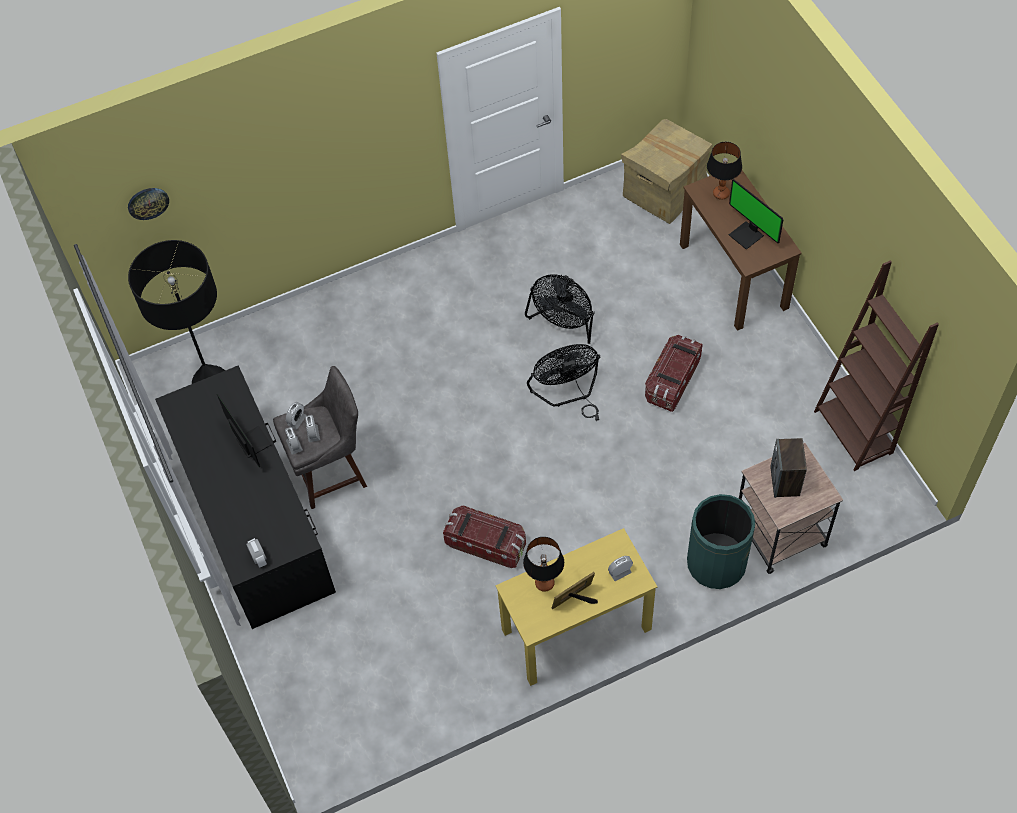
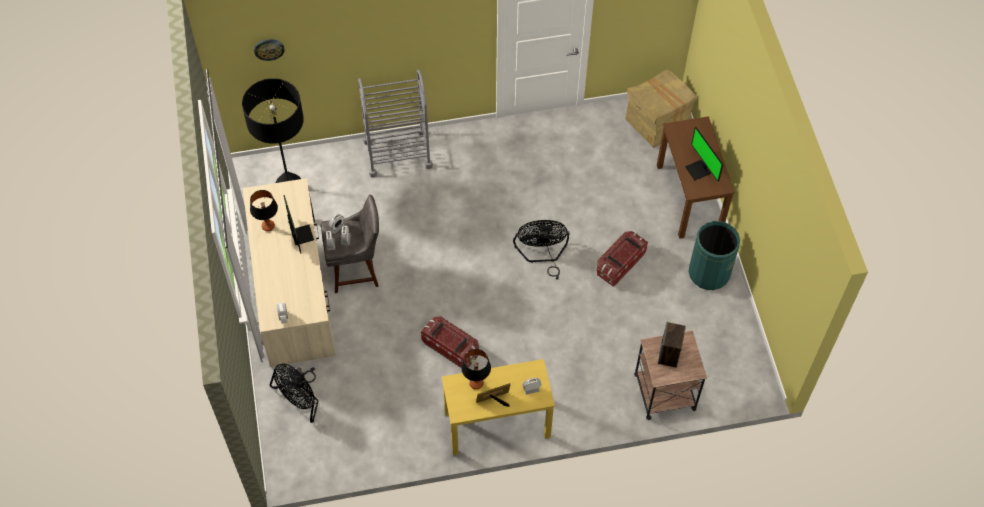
camera: 10 degrees right, 0 degrees up
black desk [155,365,336,629] -> beige desk [243,178,335,367]
black fan [525,274,595,344] -> black fan moved to [270,364,318,423]
green trash can [687,494,755,589] -> green trash can moved to [689,221,740,290]
table lamp [707,142,742,200] -> table lamp moved to [250,190,278,231]
brown bookcase [814,260,939,471] -> none
none -> grey cart [358,69,433,178]

